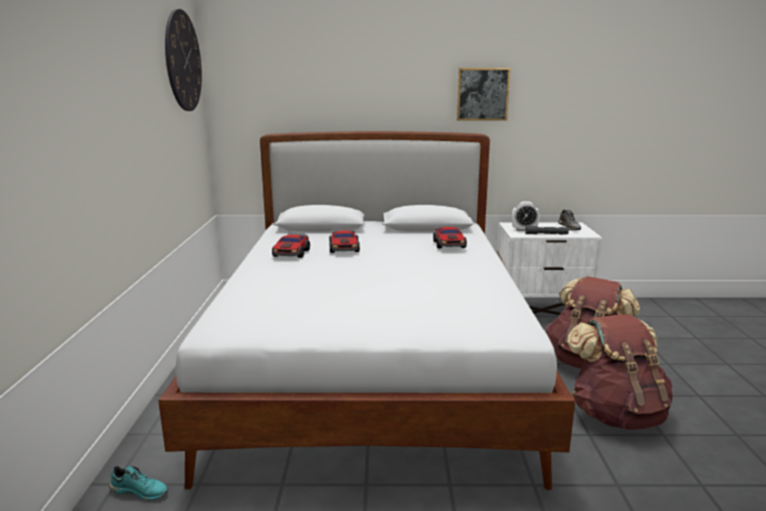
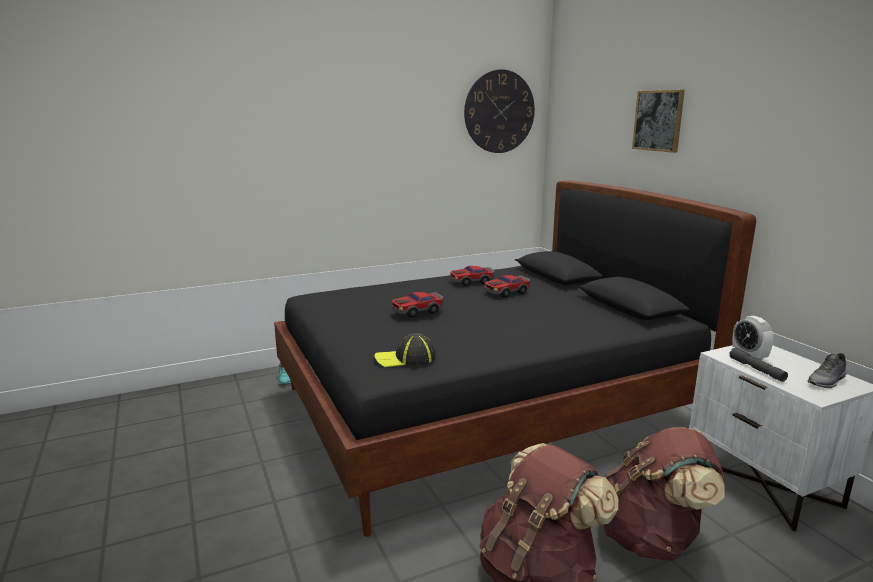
camera: 65 degrees right, 0 degrees up
white bed [158,131,575,490] -> black bed [274,181,756,537]
toy car [433,226,467,248] -> toy car moved to [392,292,444,318]
picture [457,68,510,121] -> picture moved to [632,90,685,153]
none -> cap [375,333,436,367]

